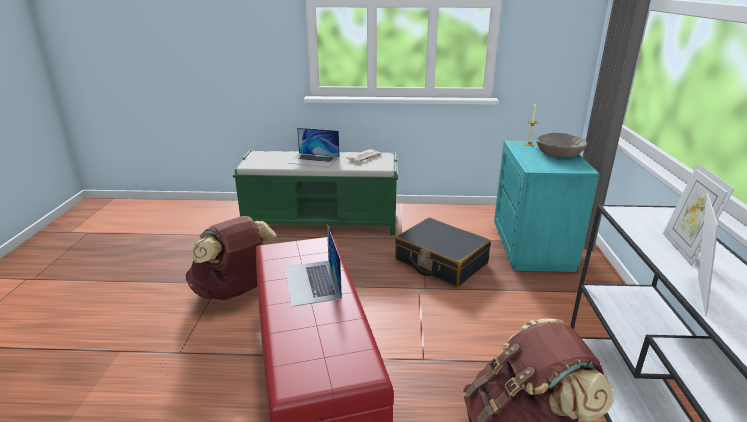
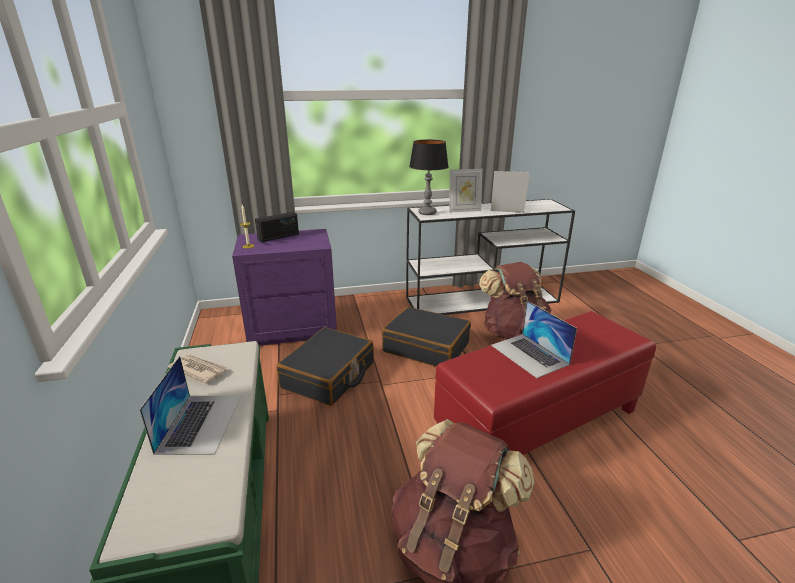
camera: 105 degrees left, 0 degrees up
laptop [284,225,342,307] -> laptop turned 90 degrees clockwise [491,301,577,378]
turquoise nightstand [494,140,599,272] -> purple nightstand [232,229,337,346]
beige bowl [536,133,587,158] -> radio [255,212,299,242]
none -> black suitcase [382,307,471,367]
none -> table lamp [409,140,449,215]

